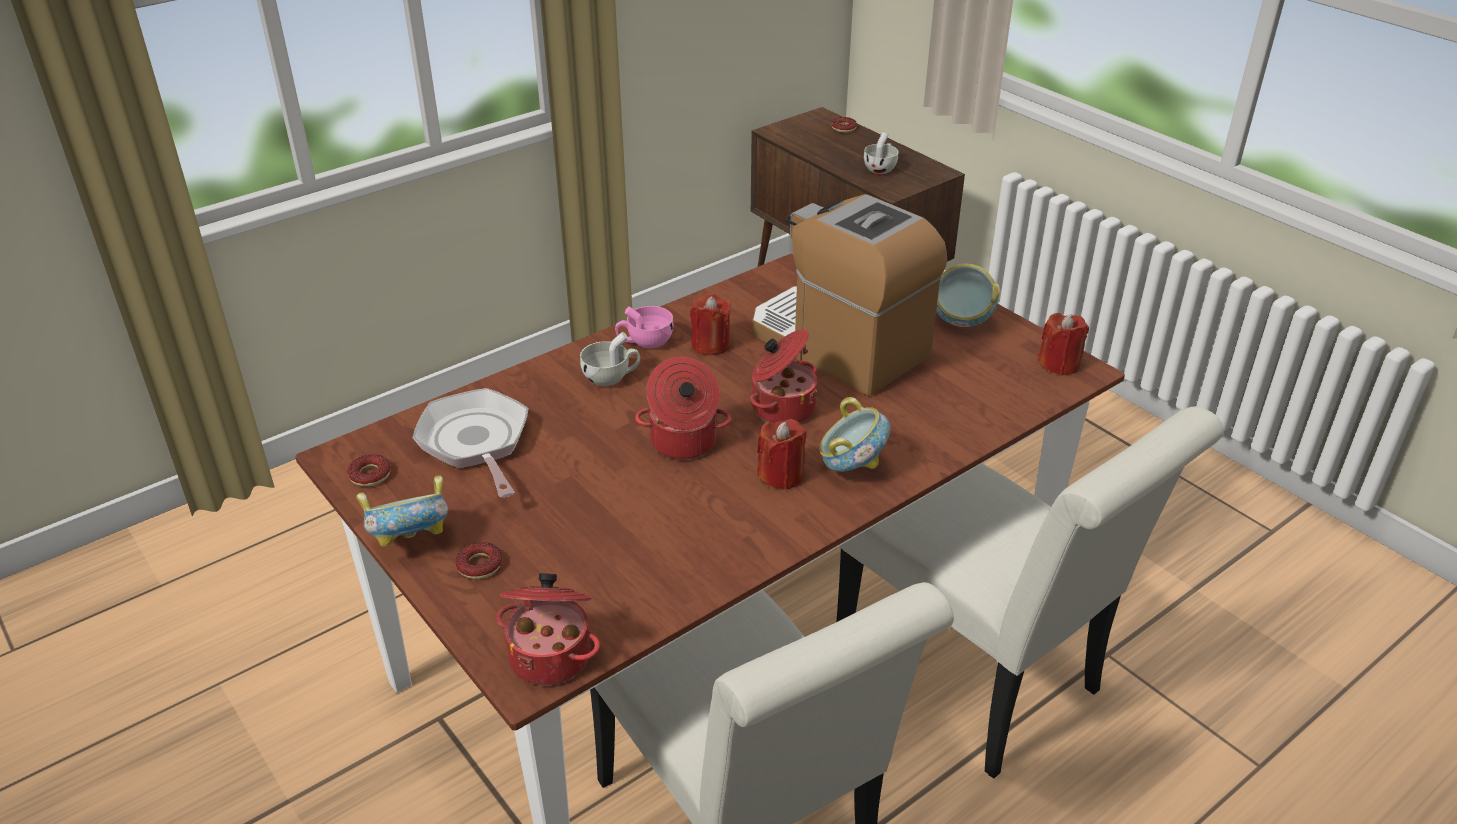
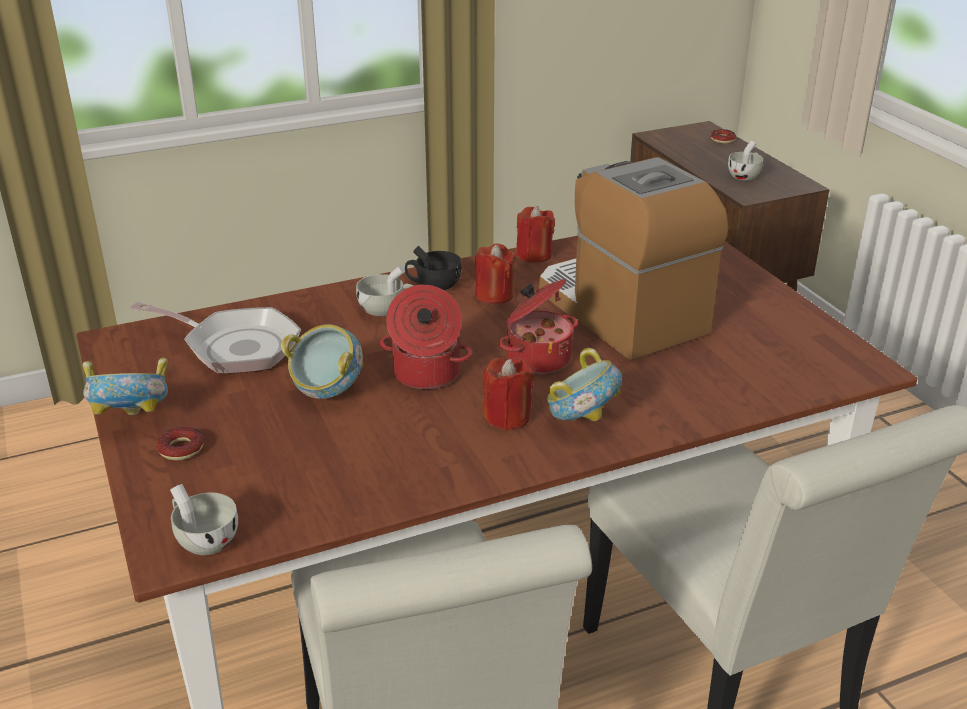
camera: 15 degrees right, 5 degrees down
donut [347,454,391,487] -> none
frying pan [413,388,528,498] -> frying pan turned 120 degrees clockwise [130,302,301,374]
cooking pot [496,573,600,685] -> white cup [170,484,238,555]
pink cup [615,306,673,348] -> black cup [405,246,462,290]
bowl [936,264,1000,327] -> bowl moved to [281,324,363,399]
red candle [1037,313,1089,376] -> red candle moved to [516,206,555,263]

